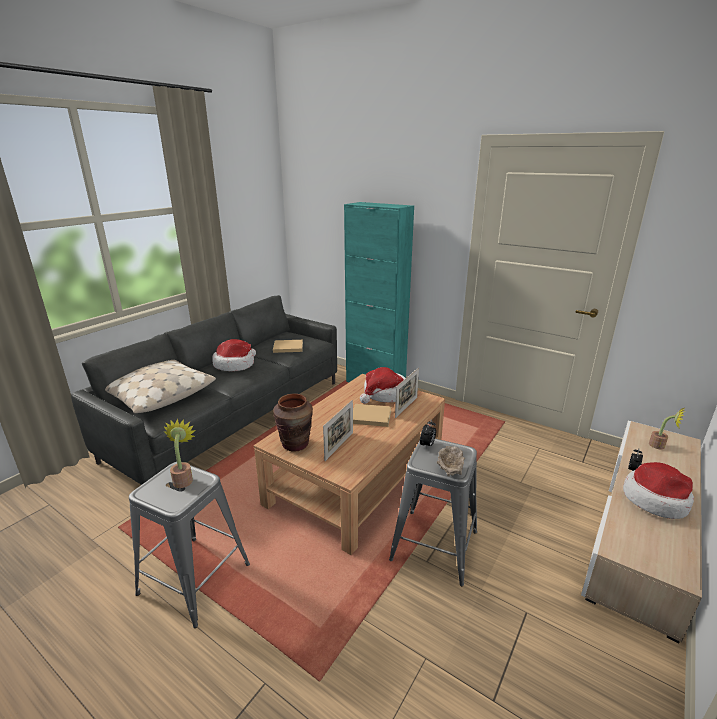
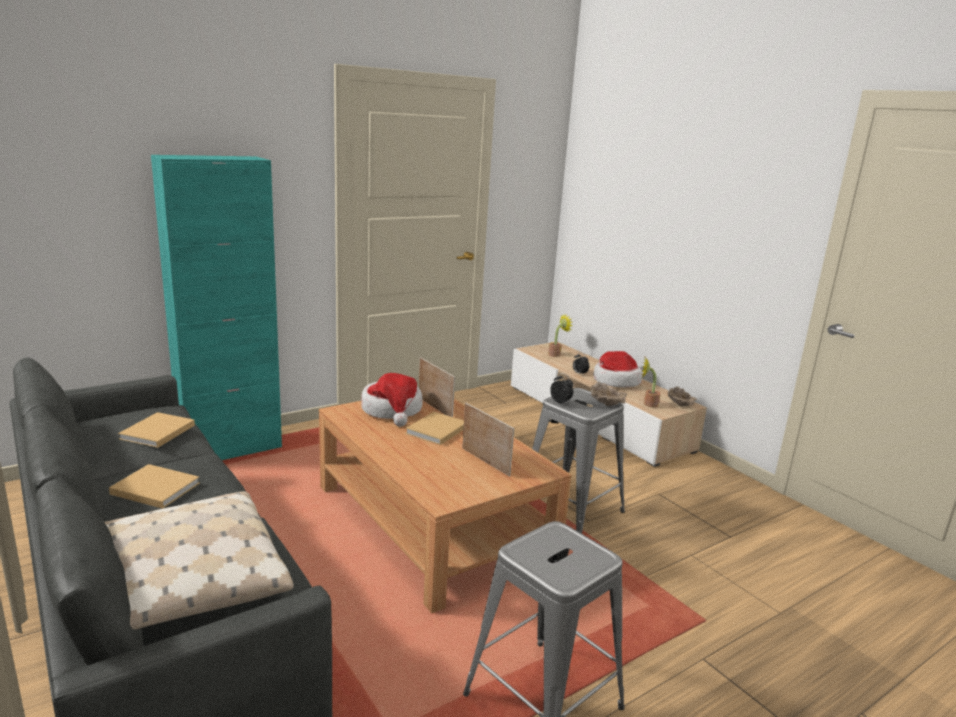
camera: 70 degrees left, 5 degrees down
potted plant [164,418,196,488] -> potted plant moved to [641,357,661,408]
hat [212,339,256,371] -> beige book [109,464,200,509]
brown vase [273,393,313,452] -> none
none -> beige bowl [667,386,697,406]

